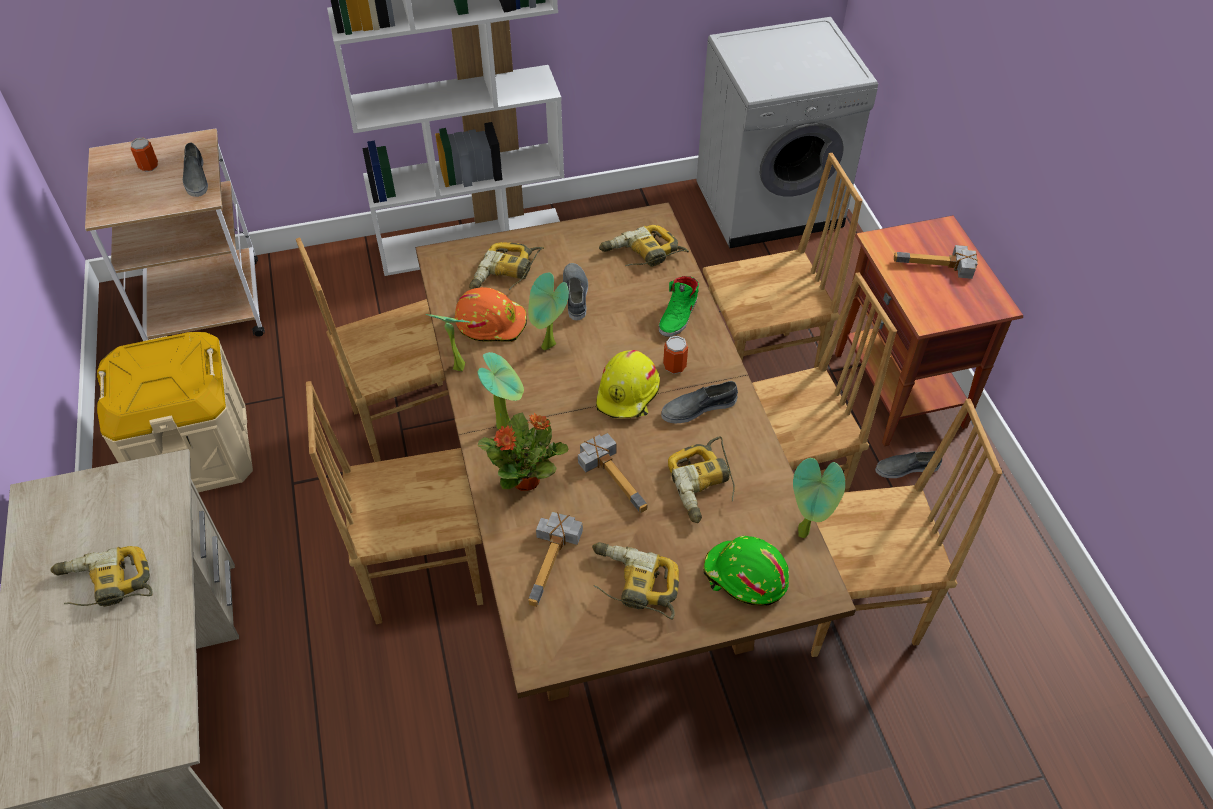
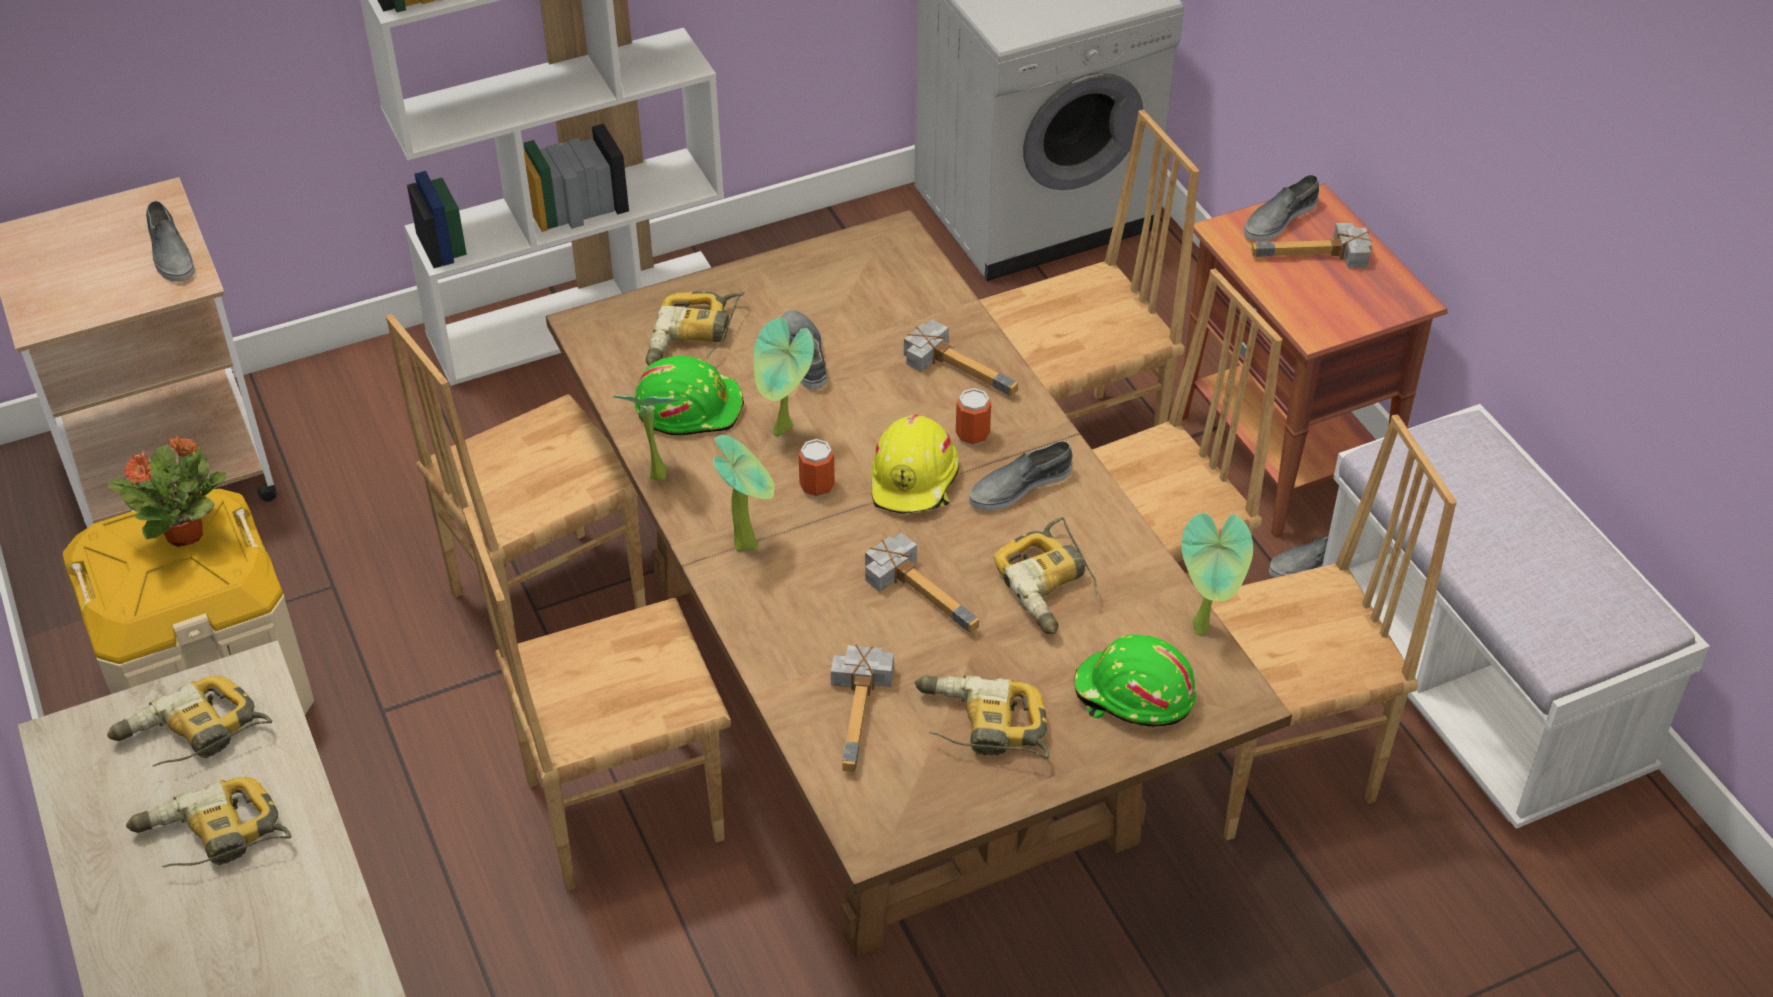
camera: 10 degrees left, 5 degrees down
can [131,137,158,172] -> can moved to [798,439,835,497]
orange hard hat [455,287,527,342] -> green hard hat [635,356,744,435]
potted plant [478,412,568,491] -> potted plant moved to [107,436,227,547]
power drill [599,225,689,267] -> power drill moved to [107,676,273,767]
green shoe [658,276,699,337] -> hammer [904,319,1018,396]
none -> grey shoe [1244,175,1319,242]
none -> white bench [1322,404,1710,829]

